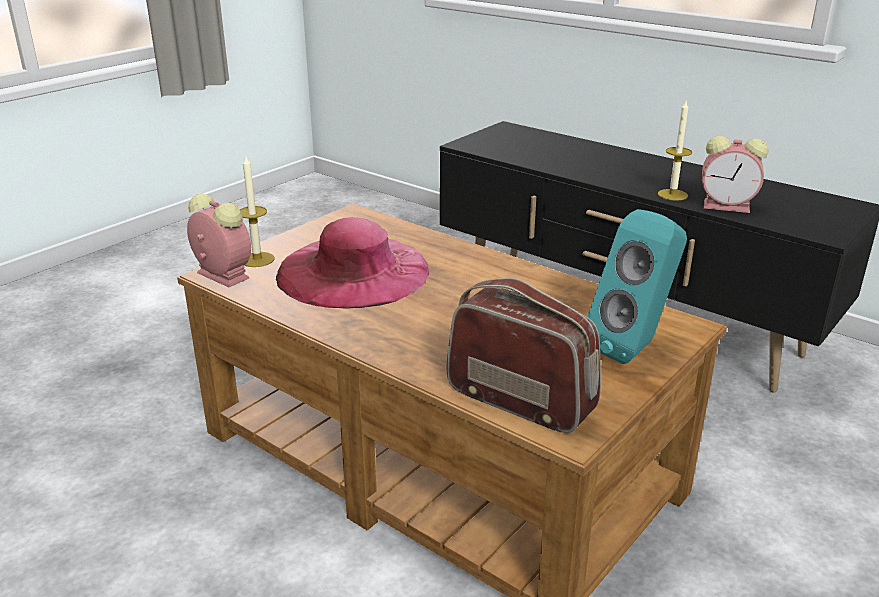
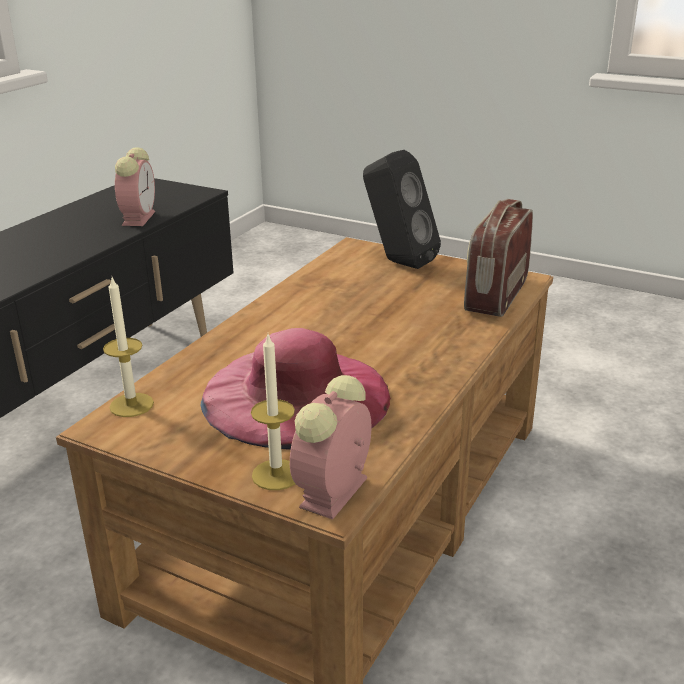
camera: 100 degrees left, 0 degrees up
turquoise speaker [587,209,687,364] -> black speaker [363,150,441,269]
candle [658,101,692,201] -> candle moved to [103,278,154,417]

